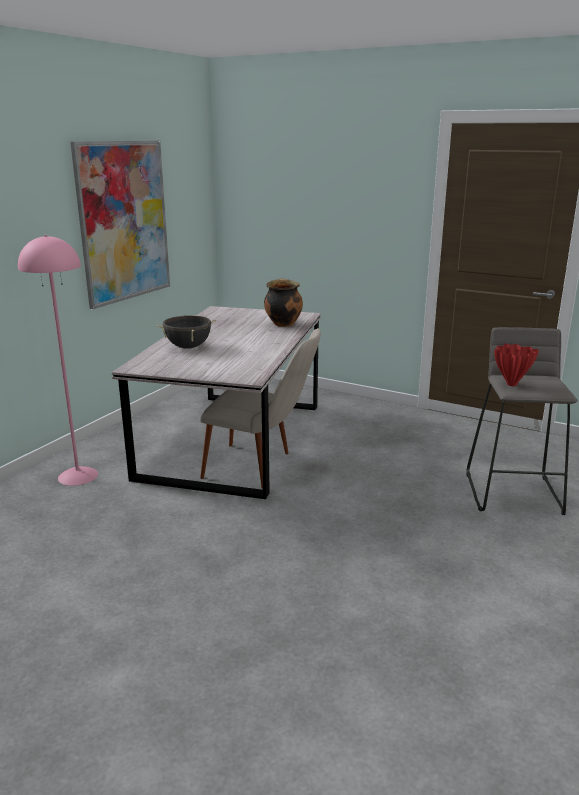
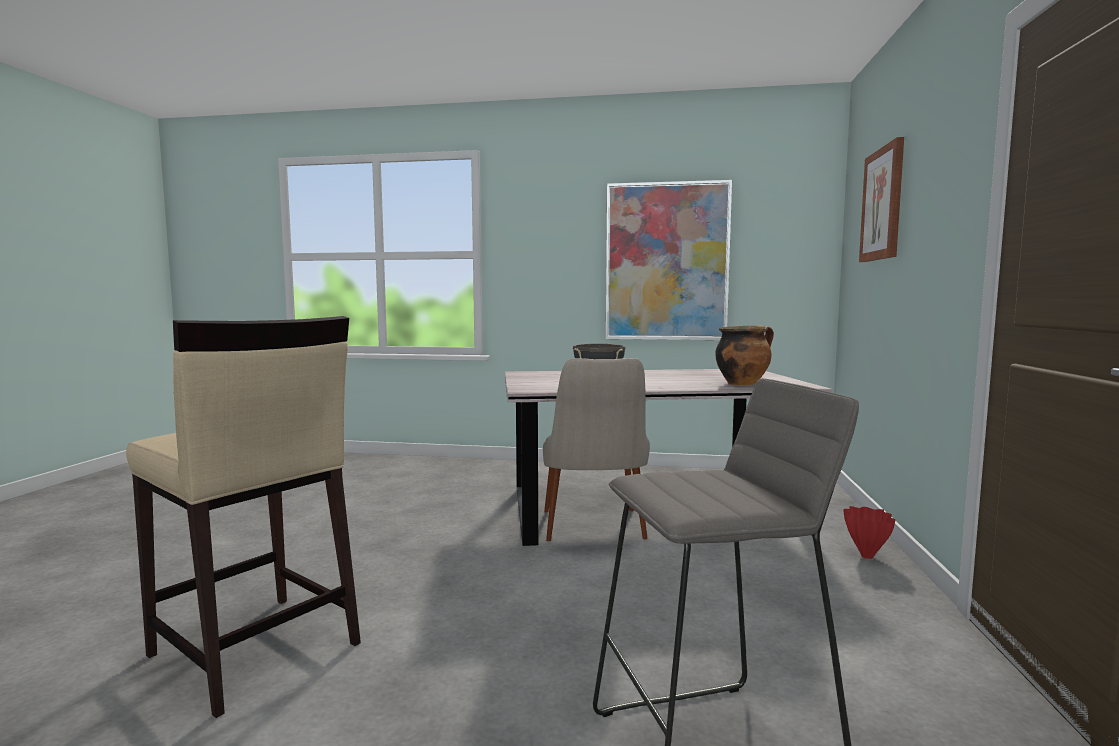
camera: 70 degrees right, 15 degrees down
pink floor lamp [18,235,98,486] -> none
red vase [494,344,539,386] -> red vase moved to [843,506,895,559]
none -> beige stool [126,316,361,718]
none -> picture [859,137,904,262]

